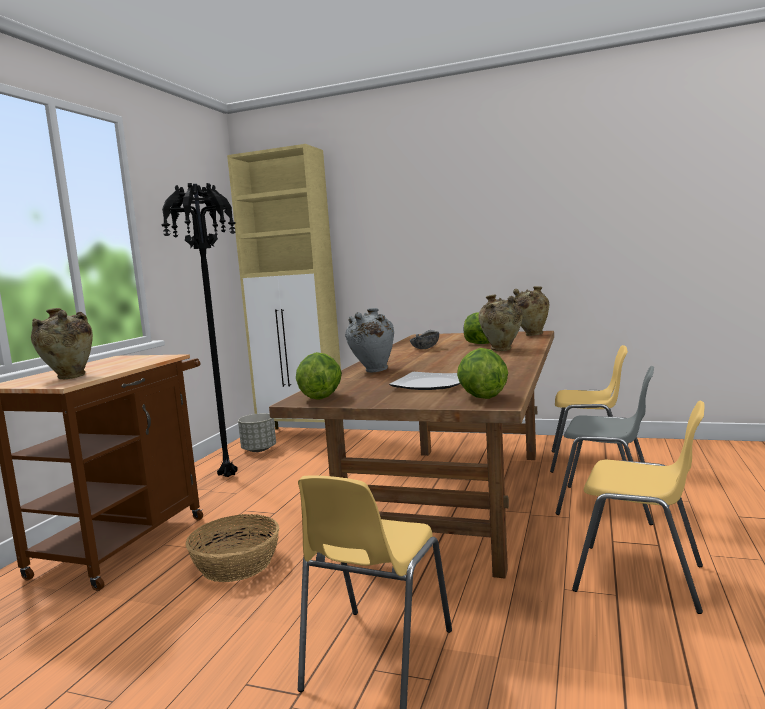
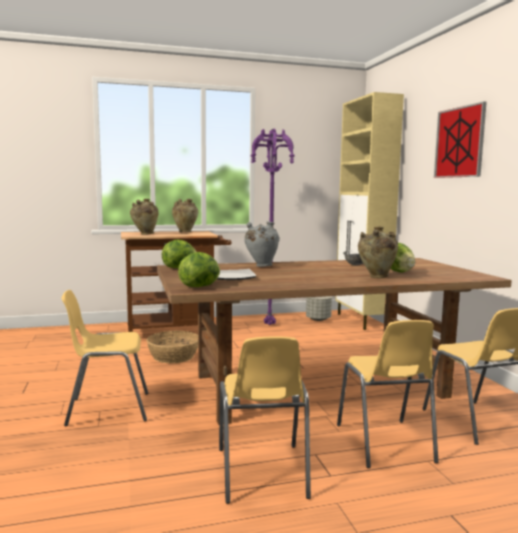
camera: 55 degrees right, 0 degrees up
black floor lamp [162,183,238,477] -> purple floor lamp [251,129,294,325]
beige vase [513,286,550,336] -> beige vase moved to [172,199,198,232]
grey chair [556,366,654,525] -> yellow chair [337,320,438,468]
none -> picture [434,101,487,178]

